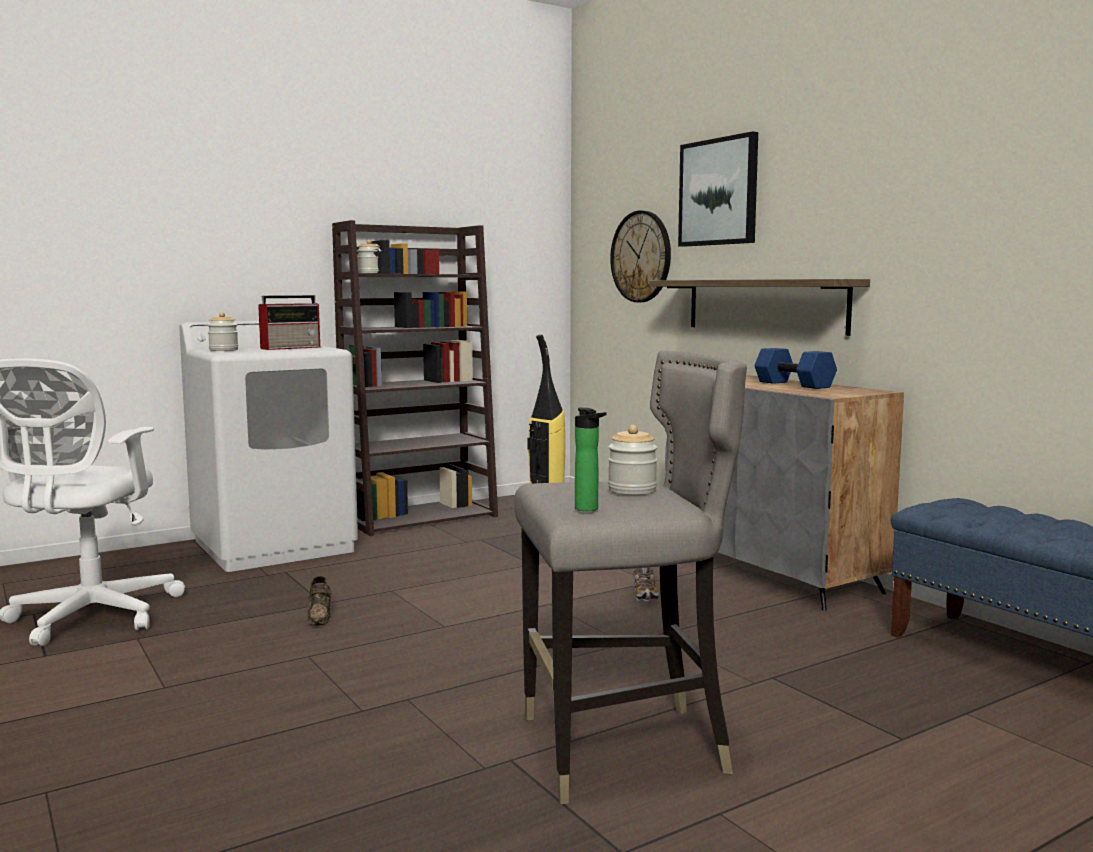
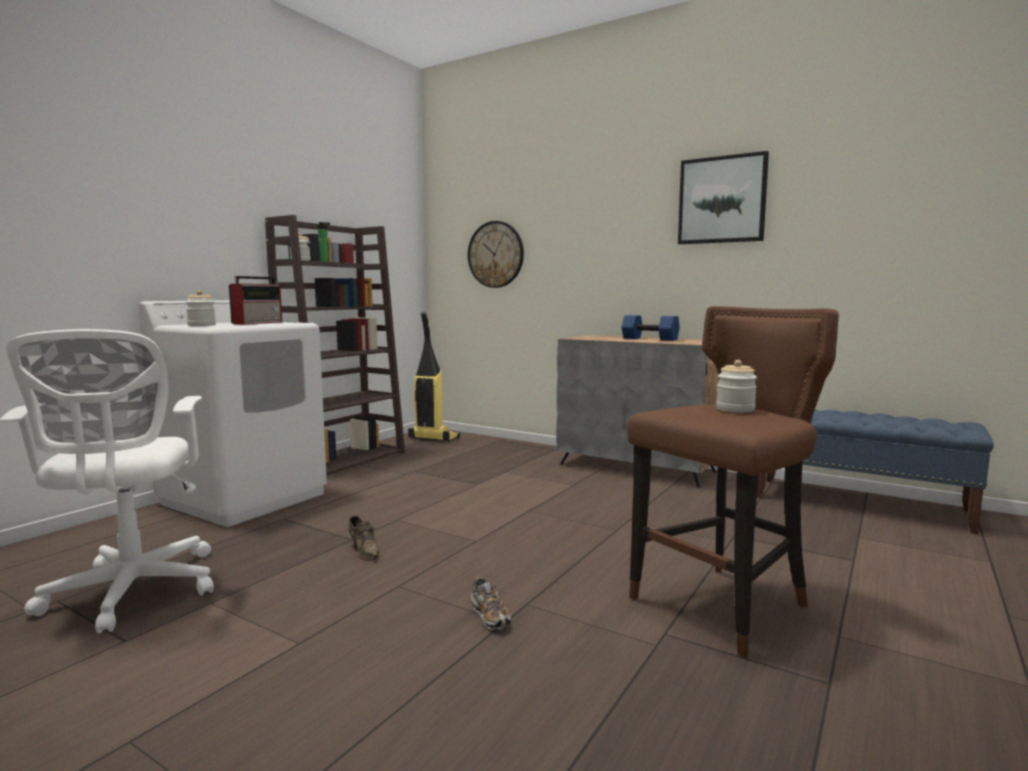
camera: 25 degrees left, 0 degrees up
grey stool [514,350,747,804] -> brown stool [627,306,839,659]
bottle [575,408,606,511] -> bottle moved to [318,222,330,262]
shoe [633,567,659,601] -> shoe moved to [471,576,511,630]
shelf [649,279,870,336] -> none
picture [678,131,758,247] -> picture moved to [678,151,769,244]

